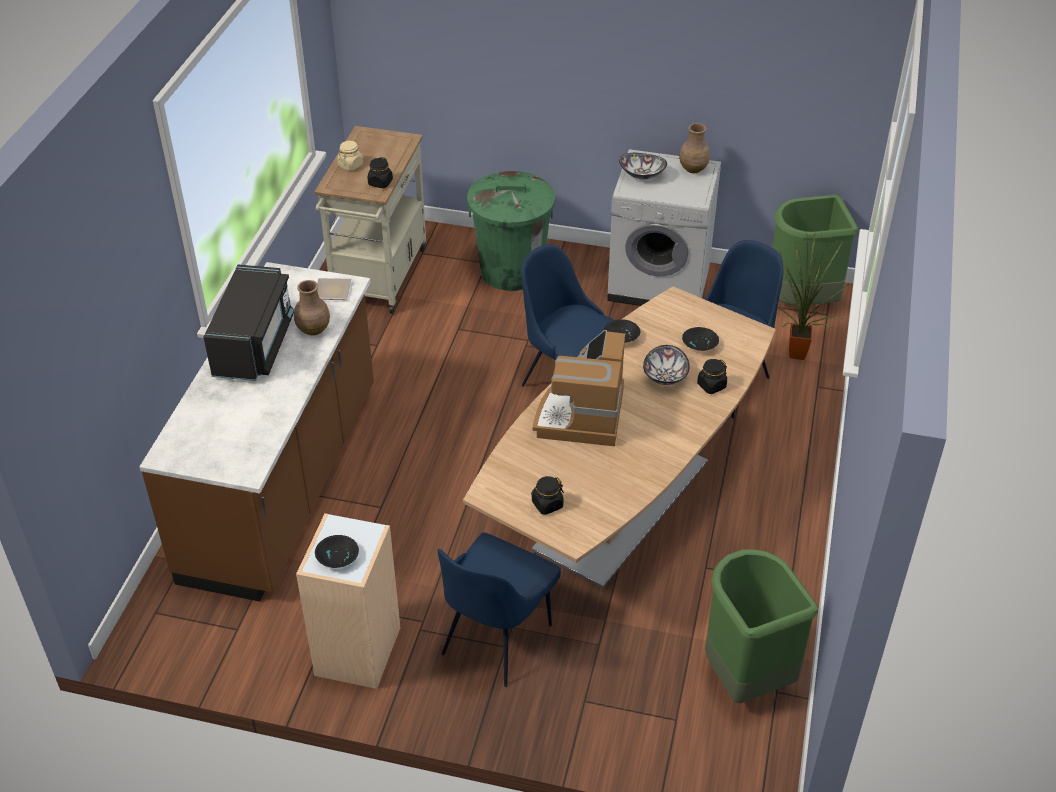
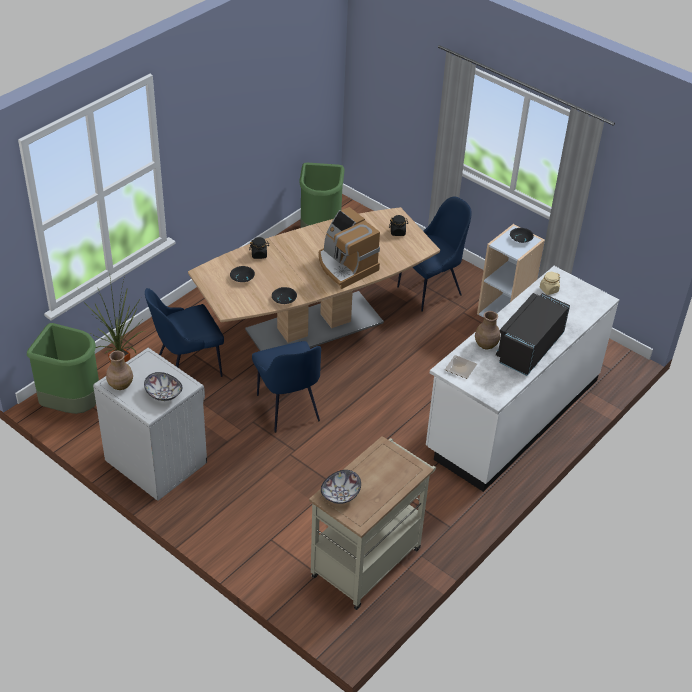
camera: 155 degrees left, 0 degrees up
brown counter [140,262,374,602] -> white counter [426,266,619,492]
beige jar [337,141,363,171] -> beige jar moved to [540,272,560,295]
black jar [368,157,393,188] -> none
green trash can [467,171,555,291] -> none
coffee machine [532,330,625,446] -> coffee machine turned 105 degrees clockwise [319,207,380,289]
bowl [643,345,690,385] -> bowl moved to [321,470,361,504]

